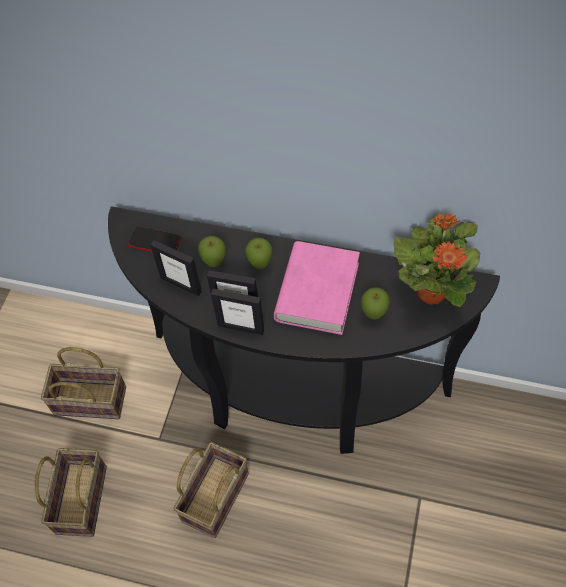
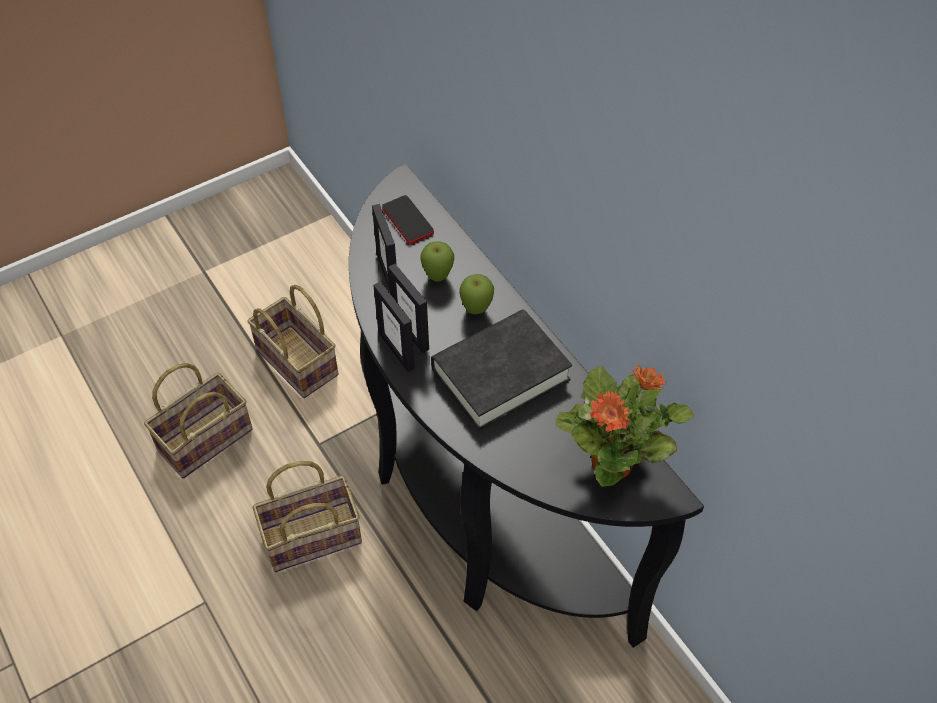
camera: 40 degrees right, 5 degrees down
pink book [274,241,360,335] -> black book [431,309,572,430]
apple [361,287,390,319] -> none

